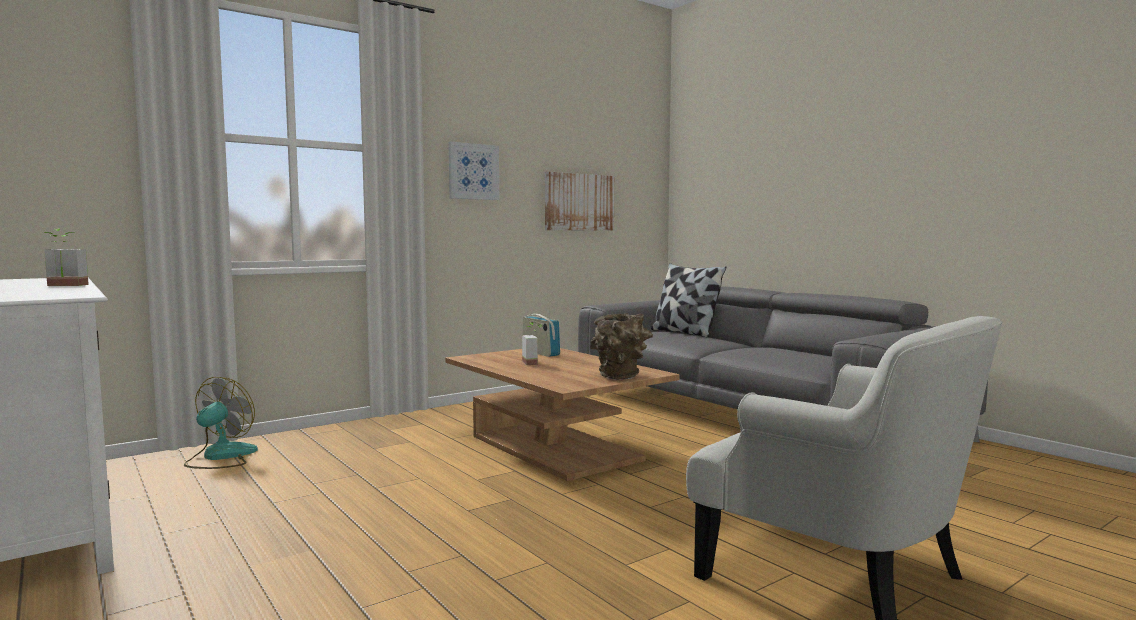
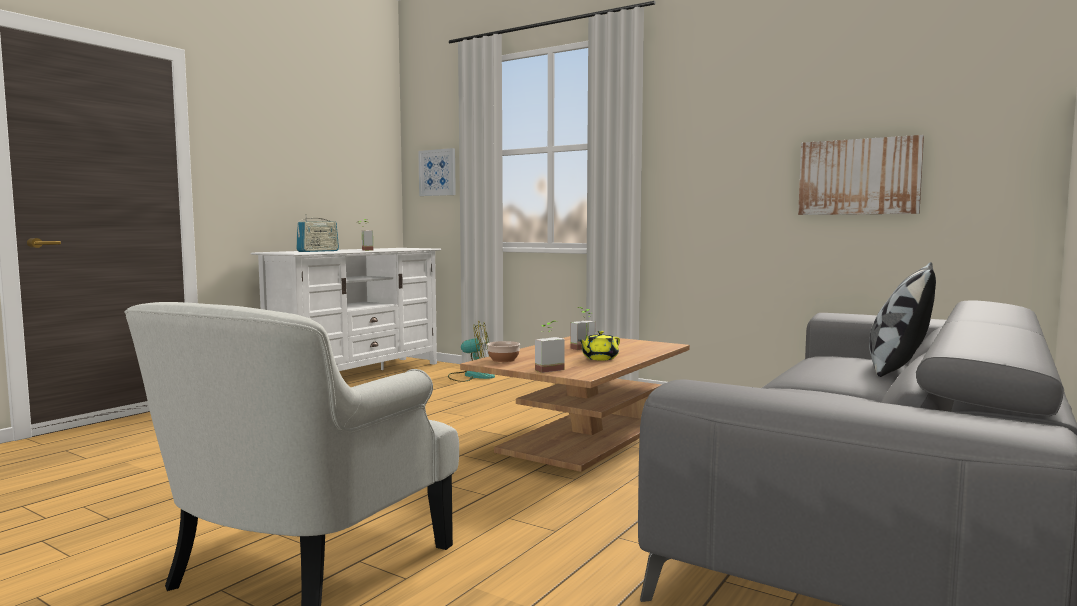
camera: 70 degrees right, 0 degrees up
picture [449,142,499,200] -> picture moved to [418,148,456,196]
radio [522,311,560,357] -> radio moved to [296,214,339,252]
brown vase [590,313,653,380] -> potted plant [535,321,565,373]
none -> bowl [487,341,520,362]
none -> yellow teapot [579,331,620,361]

